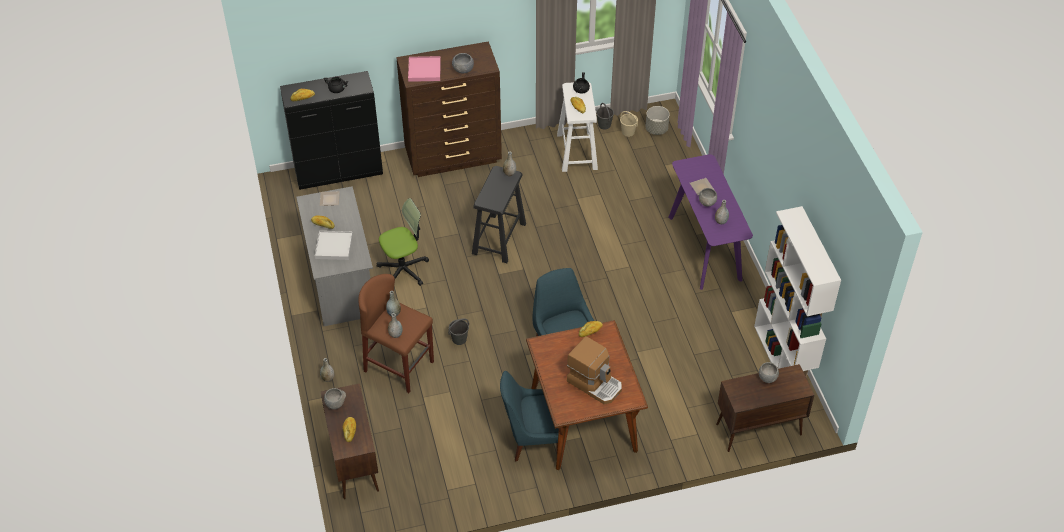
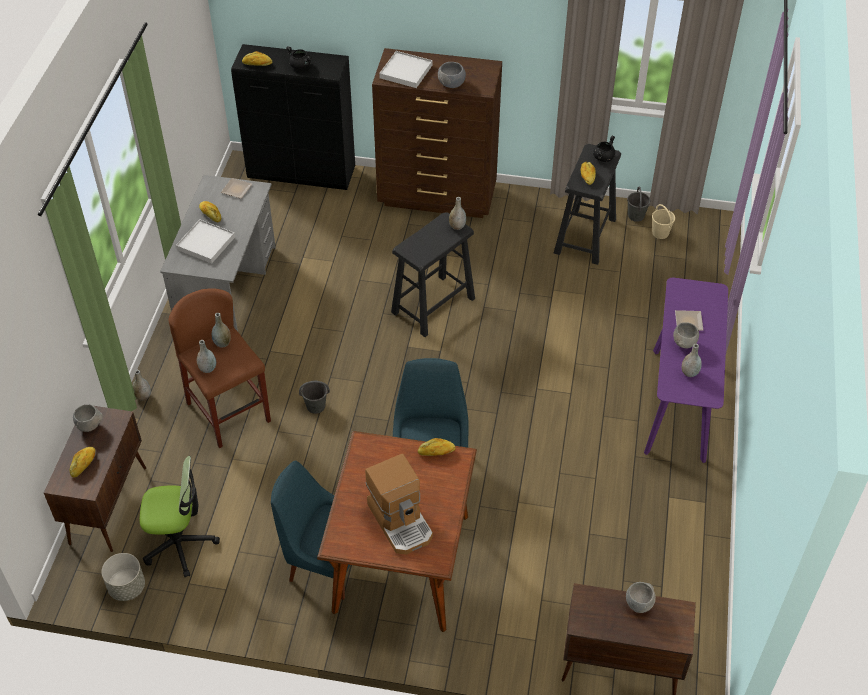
camera: 25 degrees right, 0 degrees up
office chair [377,198,429,286] -> office chair moved to [140,456,220,577]
pink tray [408,56,441,82] -> white tray [379,51,433,88]
white stool [557,82,598,172] -> black stool [554,144,621,265]
grey planter [645,106,670,135] -> grey planter moved to [101,553,145,601]
white bookcase [754,206,841,378] -> none

